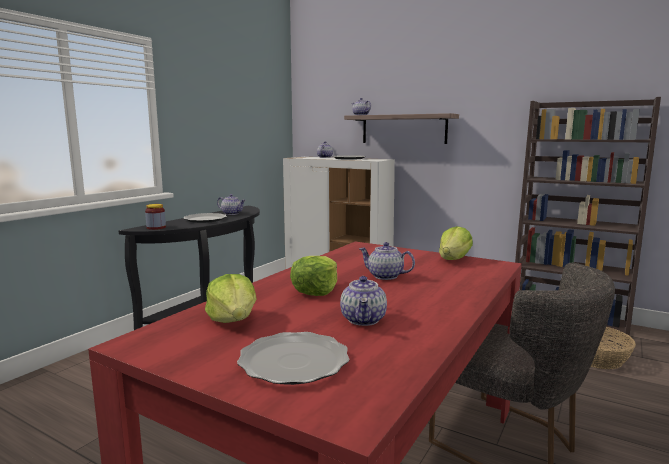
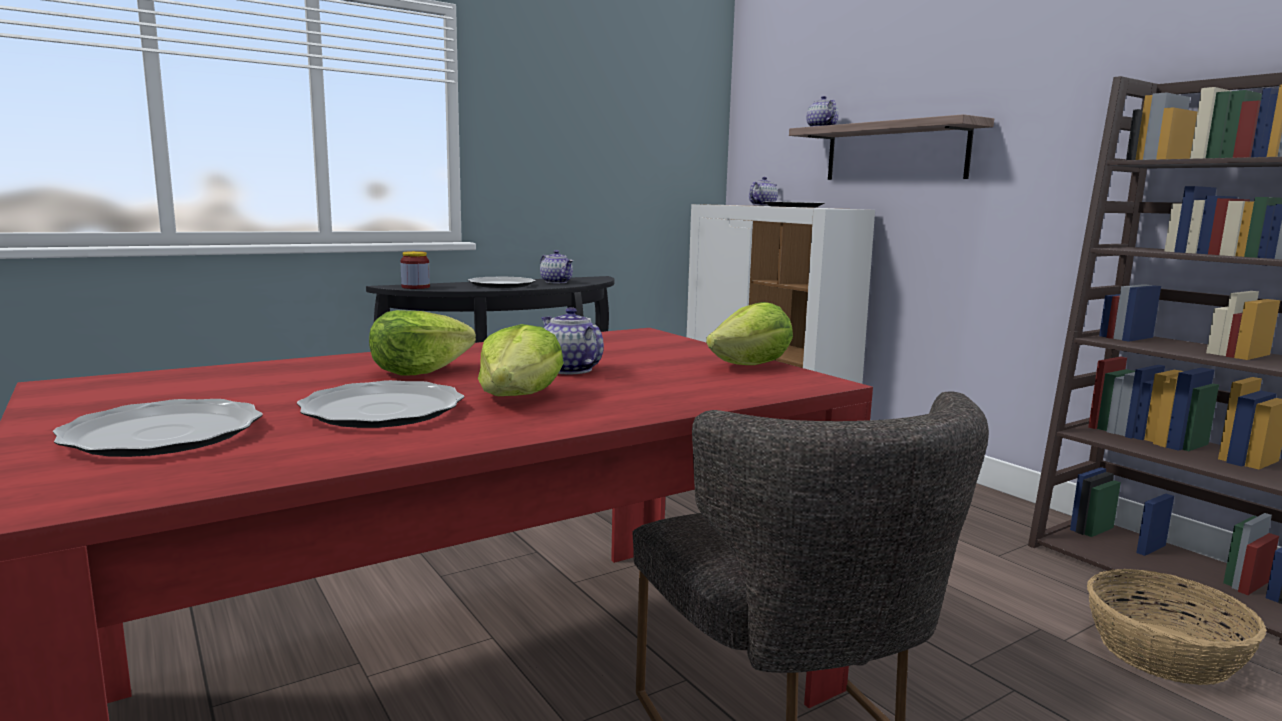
camera: 25 degrees right, 0 degrees up
lettuce [205,274,257,323] -> lettuce moved to [478,324,564,396]
teapot [340,276,387,326] -> plate [297,380,464,428]

